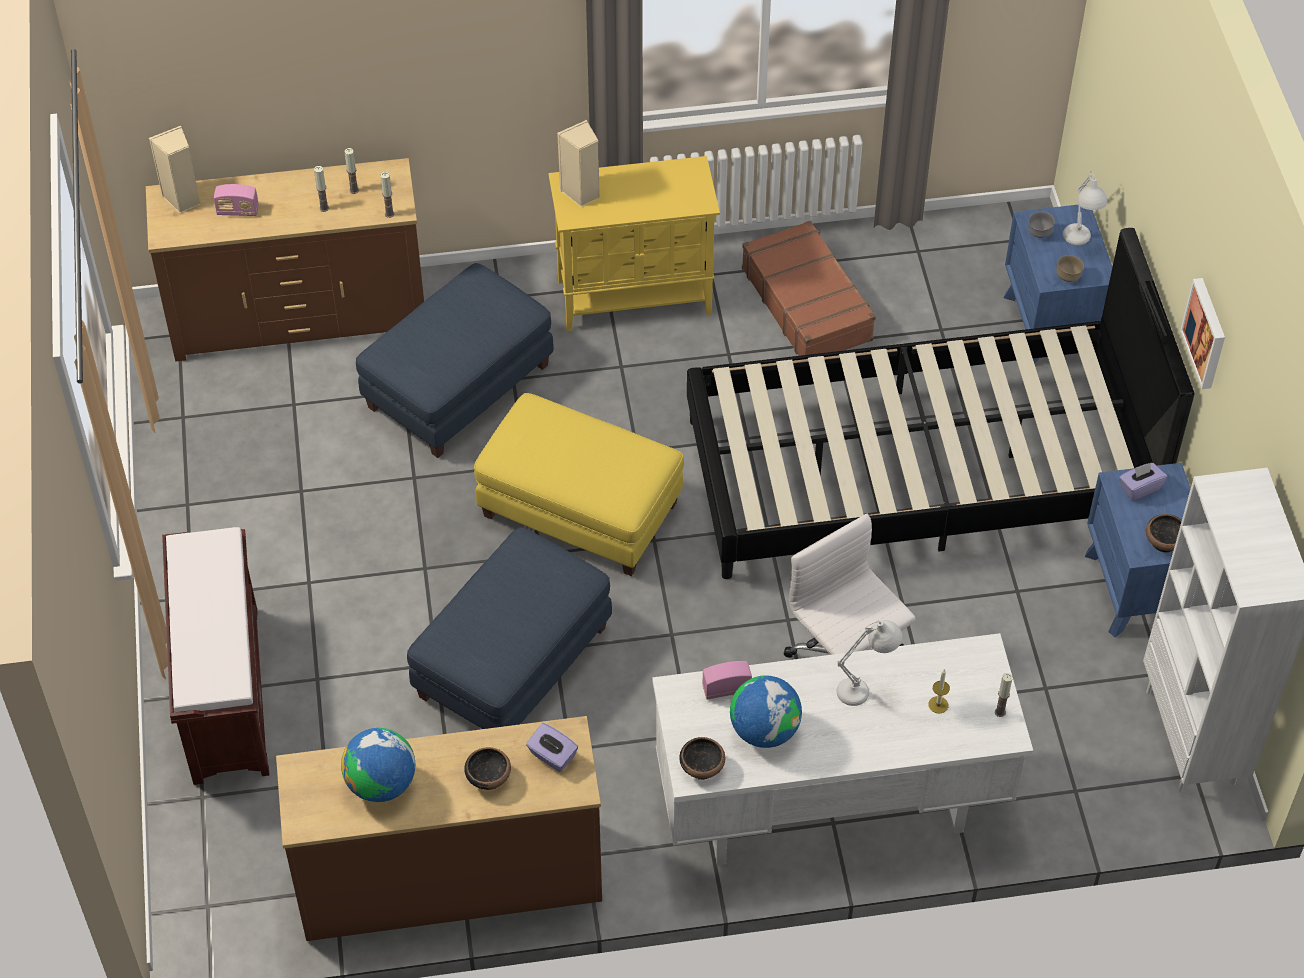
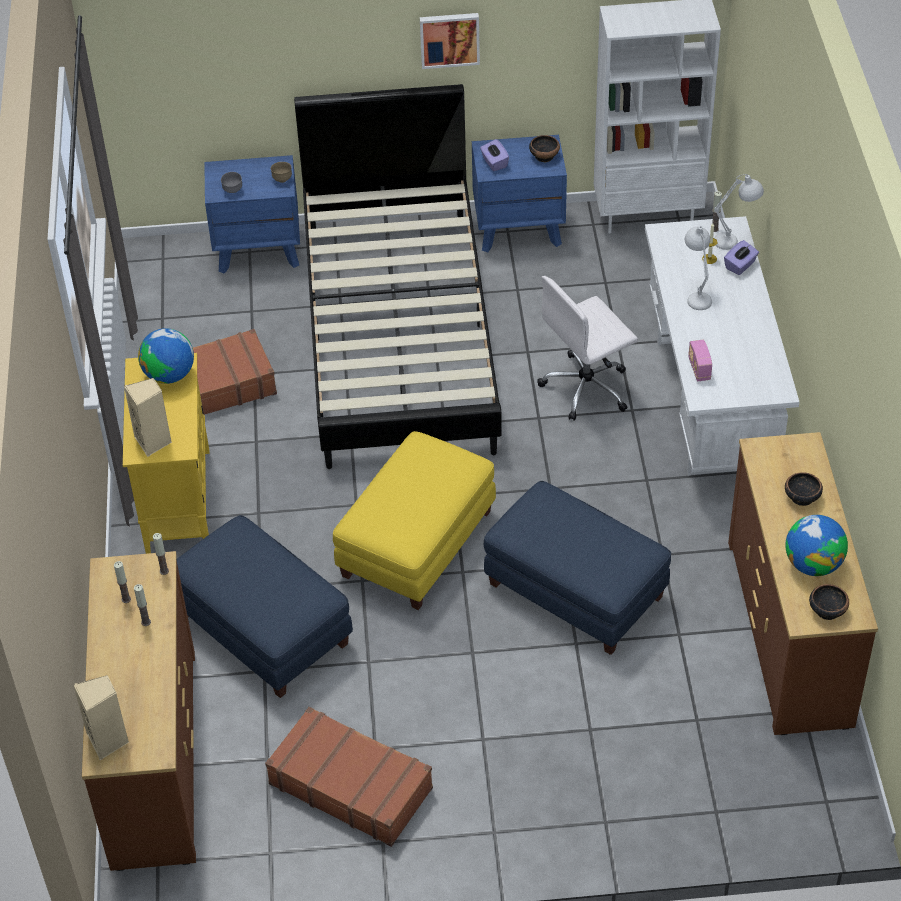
camera: 85 degrees left, 5 degrees down
brown bench [162,527,269,785] -> none
radio [214,184,259,216] -> none
purple tissue box [526,723,578,772] -> purple tissue box moved to [724,240,759,275]
bowl [679,737,725,780] -> bowl moved to [809,584,849,620]
globe [730,675,802,748] -> globe moved to [138,328,194,384]
white table lamp [1063,171,1107,245] -> white table lamp moved to [714,174,764,250]
none -> brown suitcase [265,707,433,847]

